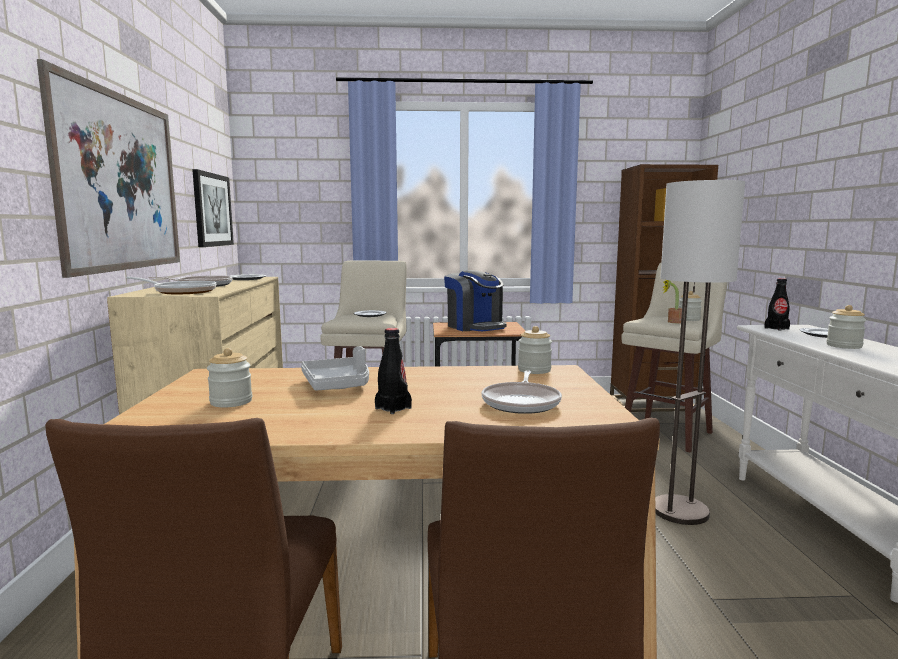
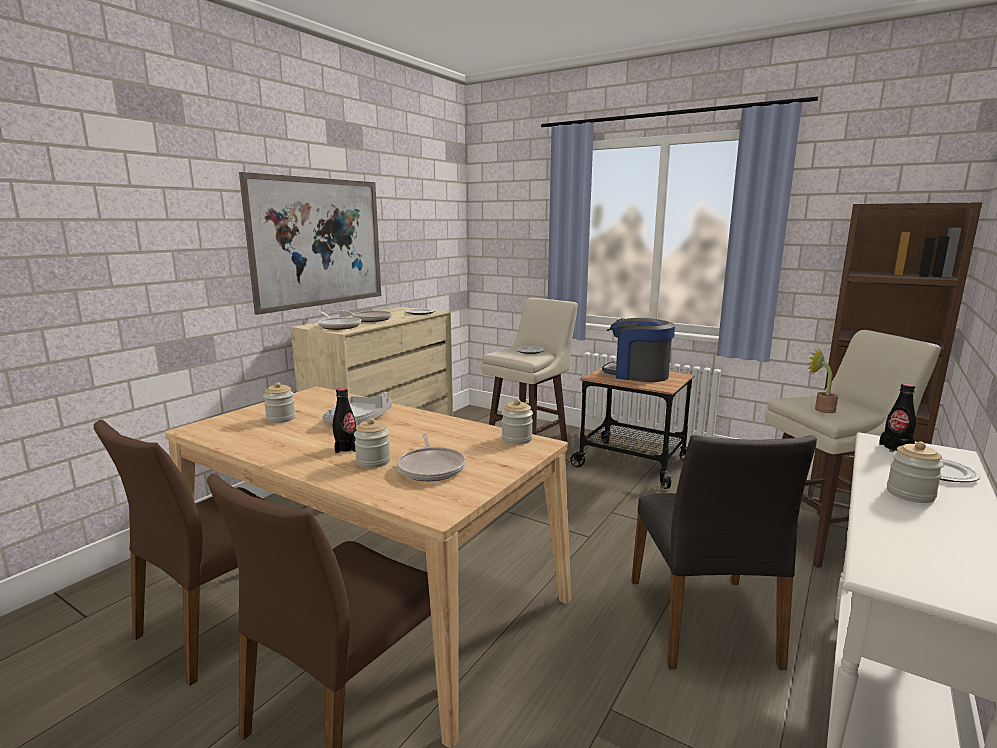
camera: 35 degrees right, 5 degrees up
picture [192,169,234,247] -> none
coffee machine [444,270,507,331] -> coffee machine turned 120 degrees clockwise [602,318,675,382]
frying pan [482,370,562,414] -> frying pan turned 60 degrees counterclockwise [397,433,466,481]
floor lamp [655,180,745,525] -> grey chair [631,435,817,670]
jar [678,291,702,321] -> jar moved to [354,418,391,468]

